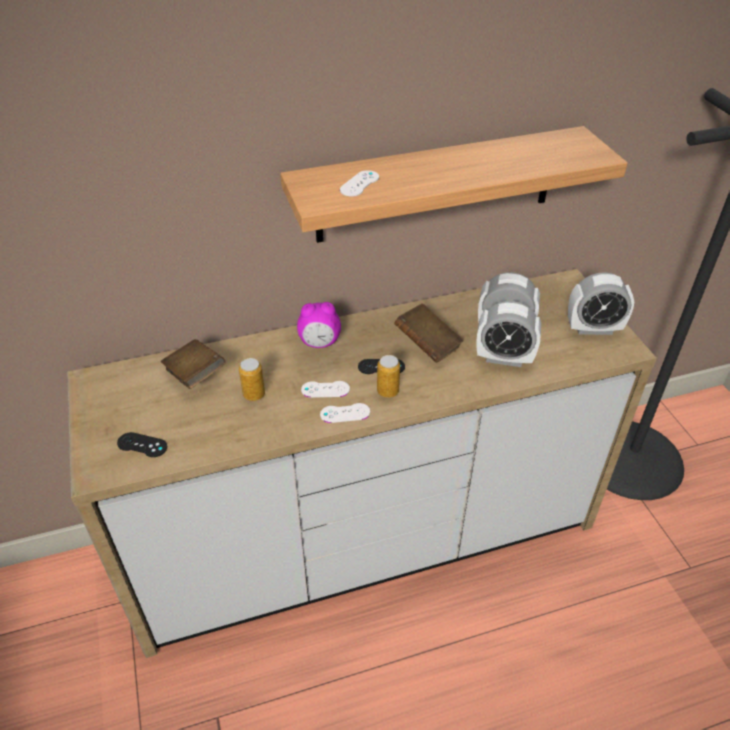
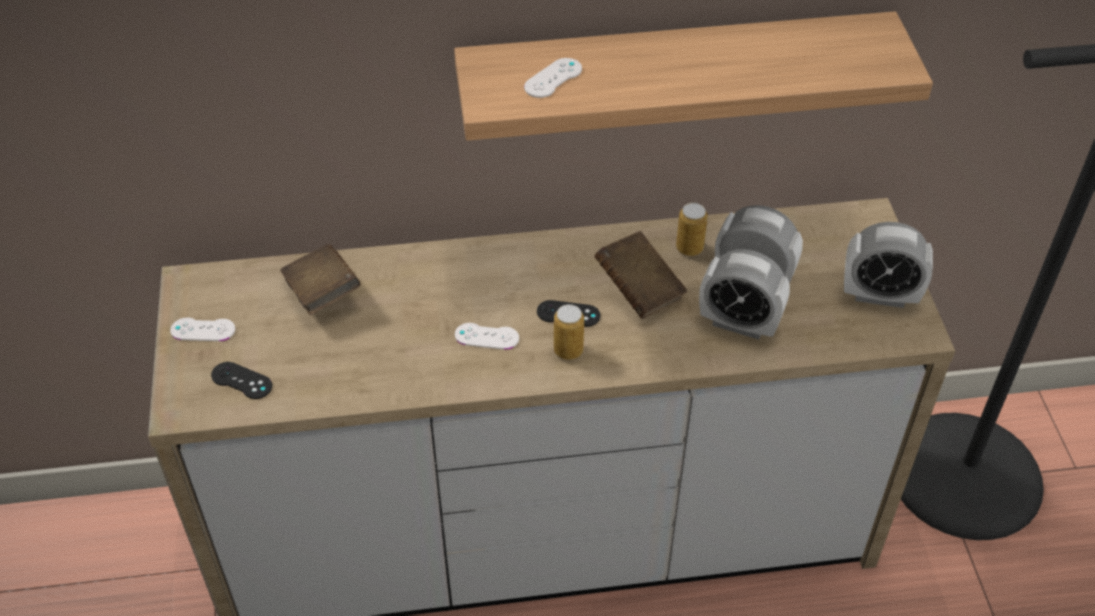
camera: 10 degrees right, 5 degrees up
can [239,358,265,401] -> can moved to [676,203,708,256]
alarm clock [297,302,341,348] -> none
white game controller [320,403,370,423] -> white game controller moved to [170,318,235,341]

